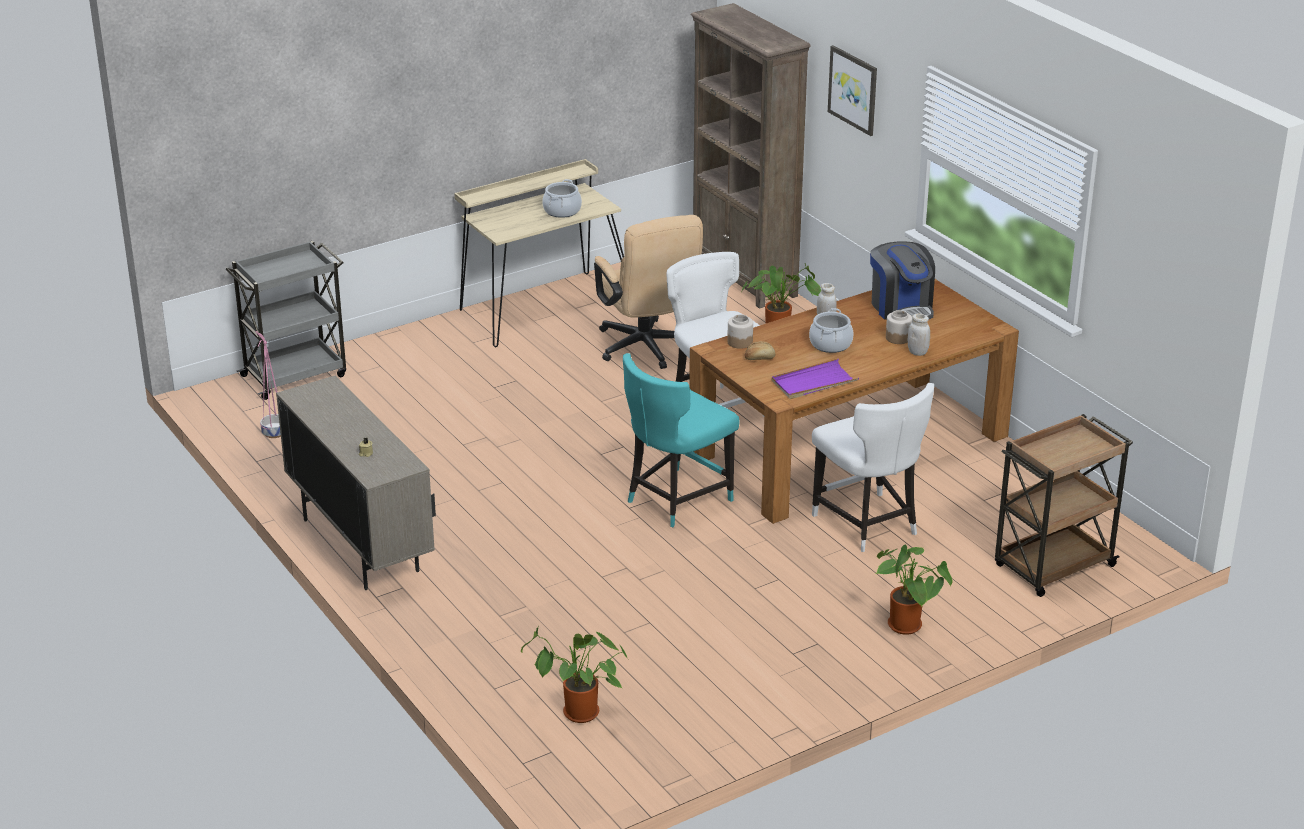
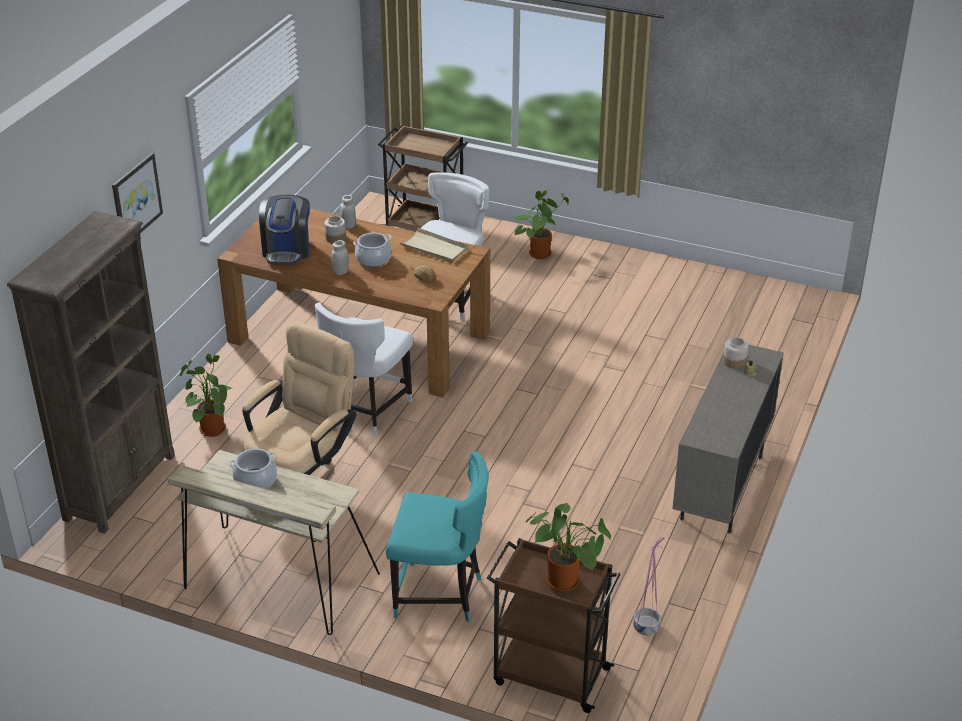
camera: 125 degrees left, 5 degrees up
grey cart [226,241,346,400] -> brown cart [487,538,620,713]
potted plant [521,626,629,723] -> potted plant moved to [525,503,611,592]
turquoise chair [623,353,740,527] -> turquoise chair moved to [386,451,489,622]
jar [727,314,753,349] -> jar moved to [723,337,748,369]
purple tray [772,358,859,399] -> beige tray [400,228,468,263]
coffee machine [870,242,935,322] -> coffee machine turned 150 degrees clockwise [259,195,310,265]

